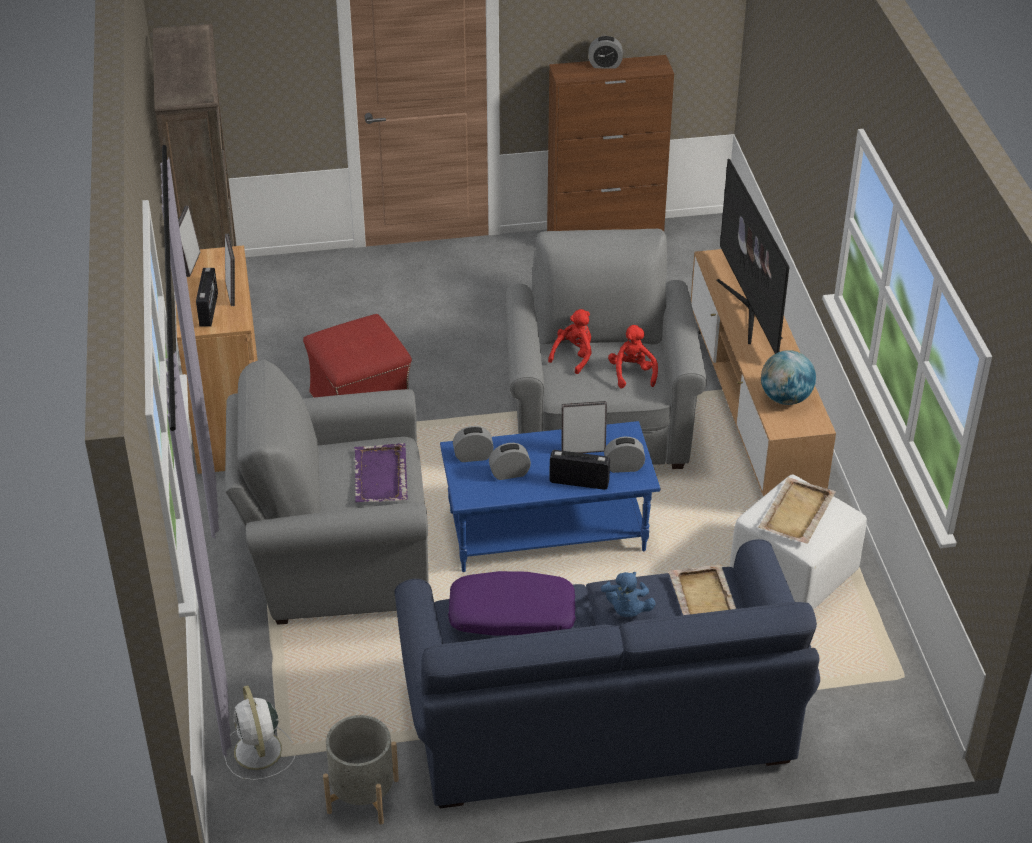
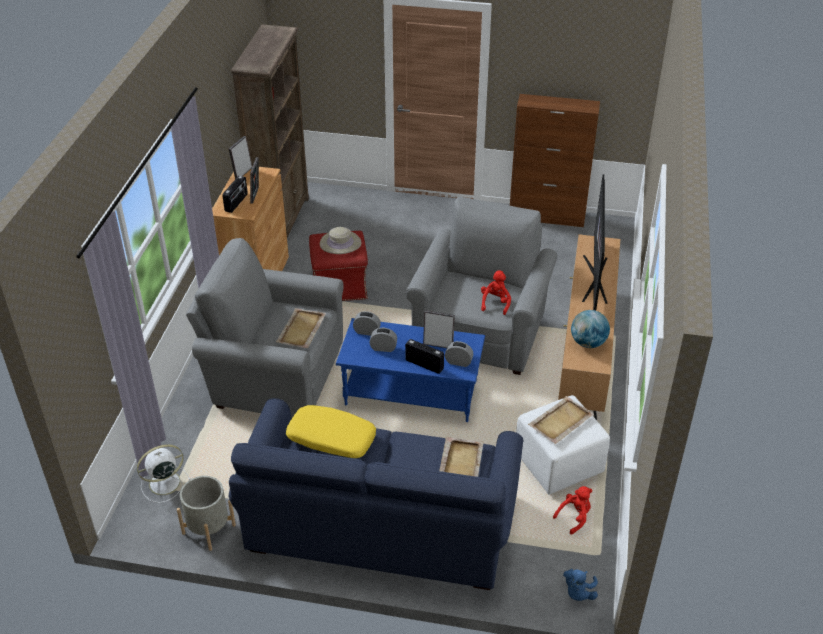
camera: 20 degrees right, 0 degrees up
white fan [224,686,295,780] -> white fan turned 60 degrees clockwise [137,444,191,503]
purple tray [354,443,408,502] -> beige tray [276,308,326,348]
purple pillow [448,571,576,636] -> yellow pillow [286,405,376,458]
red plush toy [548,309,592,374] -> red plush toy moved to [553,486,592,535]
alarm clock [589,36,623,69] -> none
blue plush toy [601,572,656,617] -> blue plush toy moved to [563,569,598,601]
none -> beige hat [320,227,362,254]

